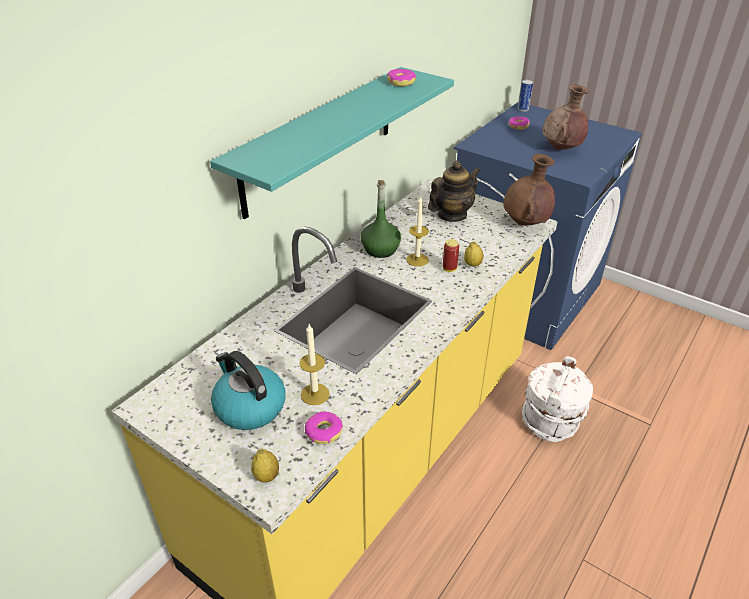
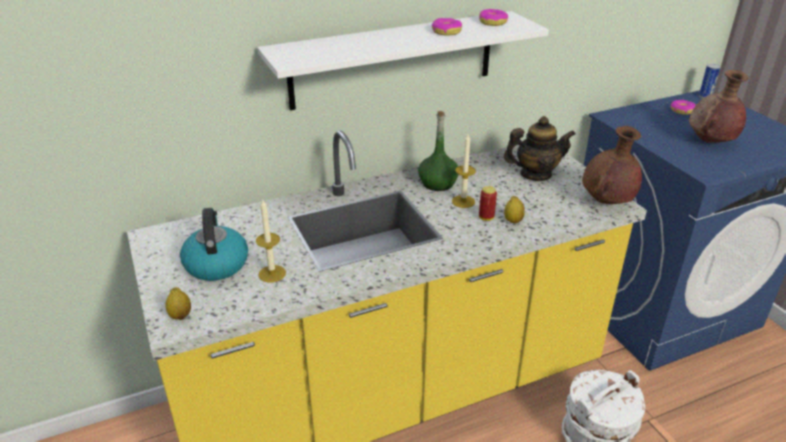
camera: 30 degrees right, 5 degrees down
turquoise shelf [210,67,454,220] -> white shelf [257,11,549,110]
donut [305,411,343,444] -> donut moved to [432,18,462,36]

